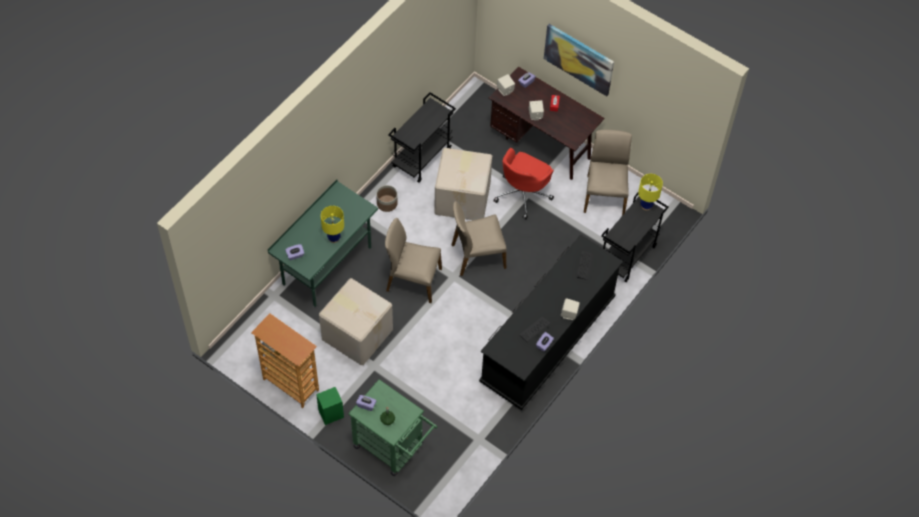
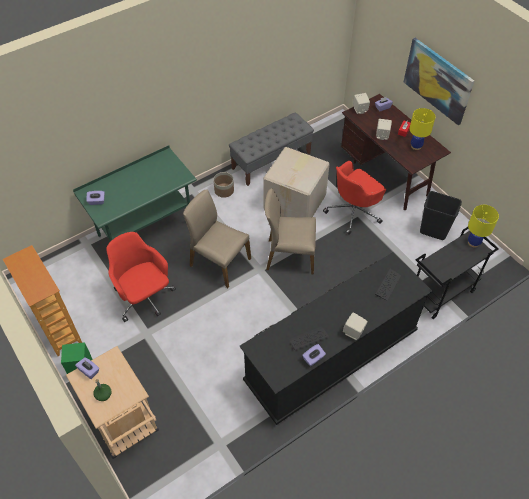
camera: 20 degrees right, 5 degrees down
cardboard box [319,278,393,365] -> red office chair [106,232,176,322]
yellow table lamp [321,206,344,243] -> yellow table lamp moved to [410,108,435,150]
green cart [348,379,437,476] -> beige cart [66,346,159,459]
black cart [388,92,456,183] -> grey bench [229,112,314,186]
beige chair [584,130,632,216] -> black trash can [420,191,462,240]

